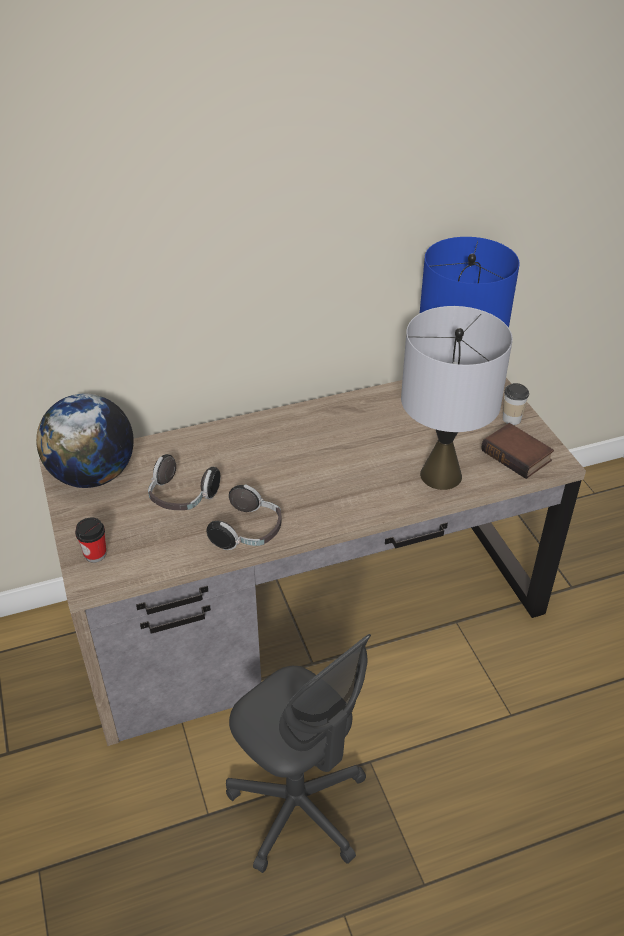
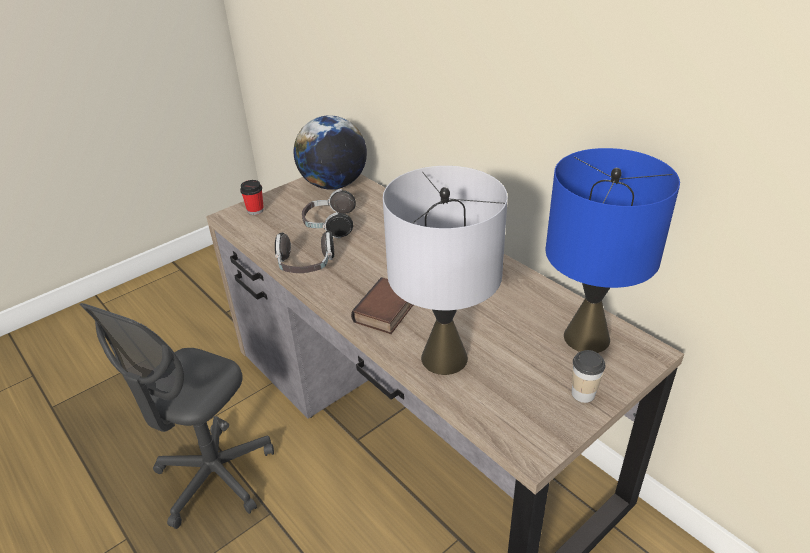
camera: 70 degrees right, 5 degrees down
book [481,423,554,479] -> book moved to [351,277,413,334]

